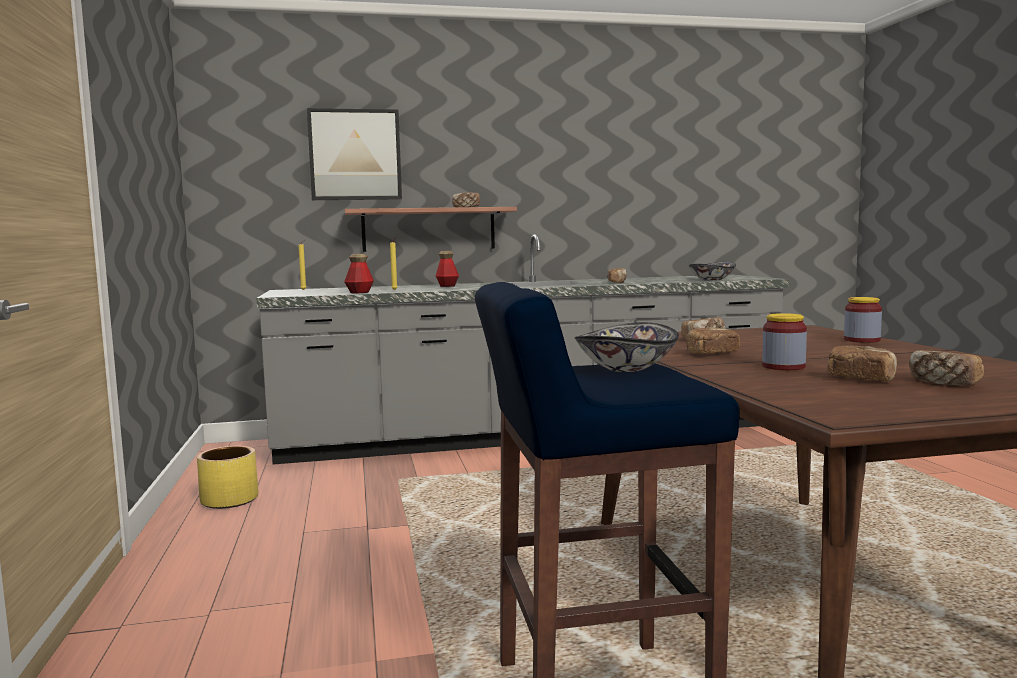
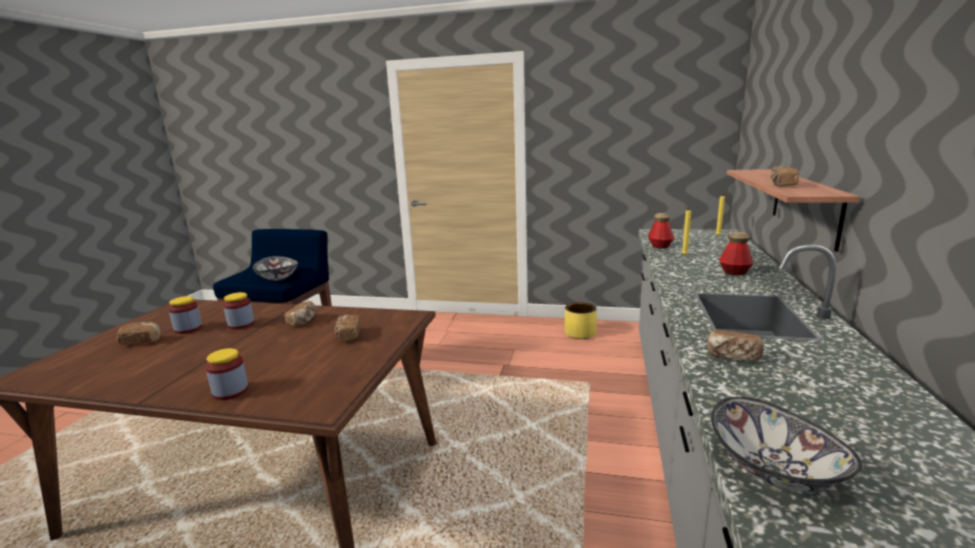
camera: 115 degrees right, 10 degrees up
picture [307,108,402,200] -> none
bread [827,346,897,381] -> jar [168,296,202,334]

